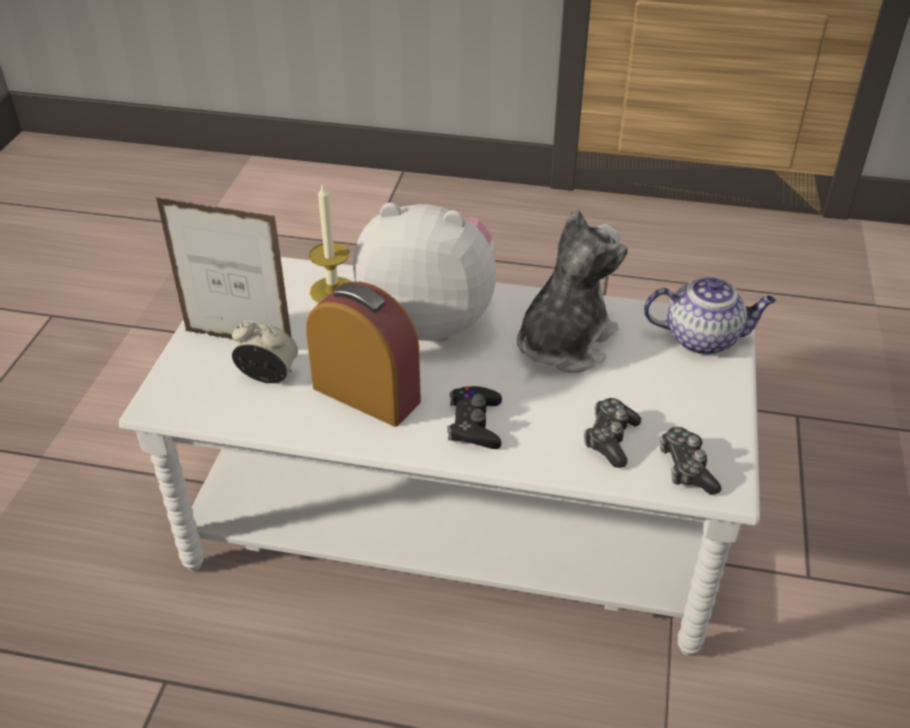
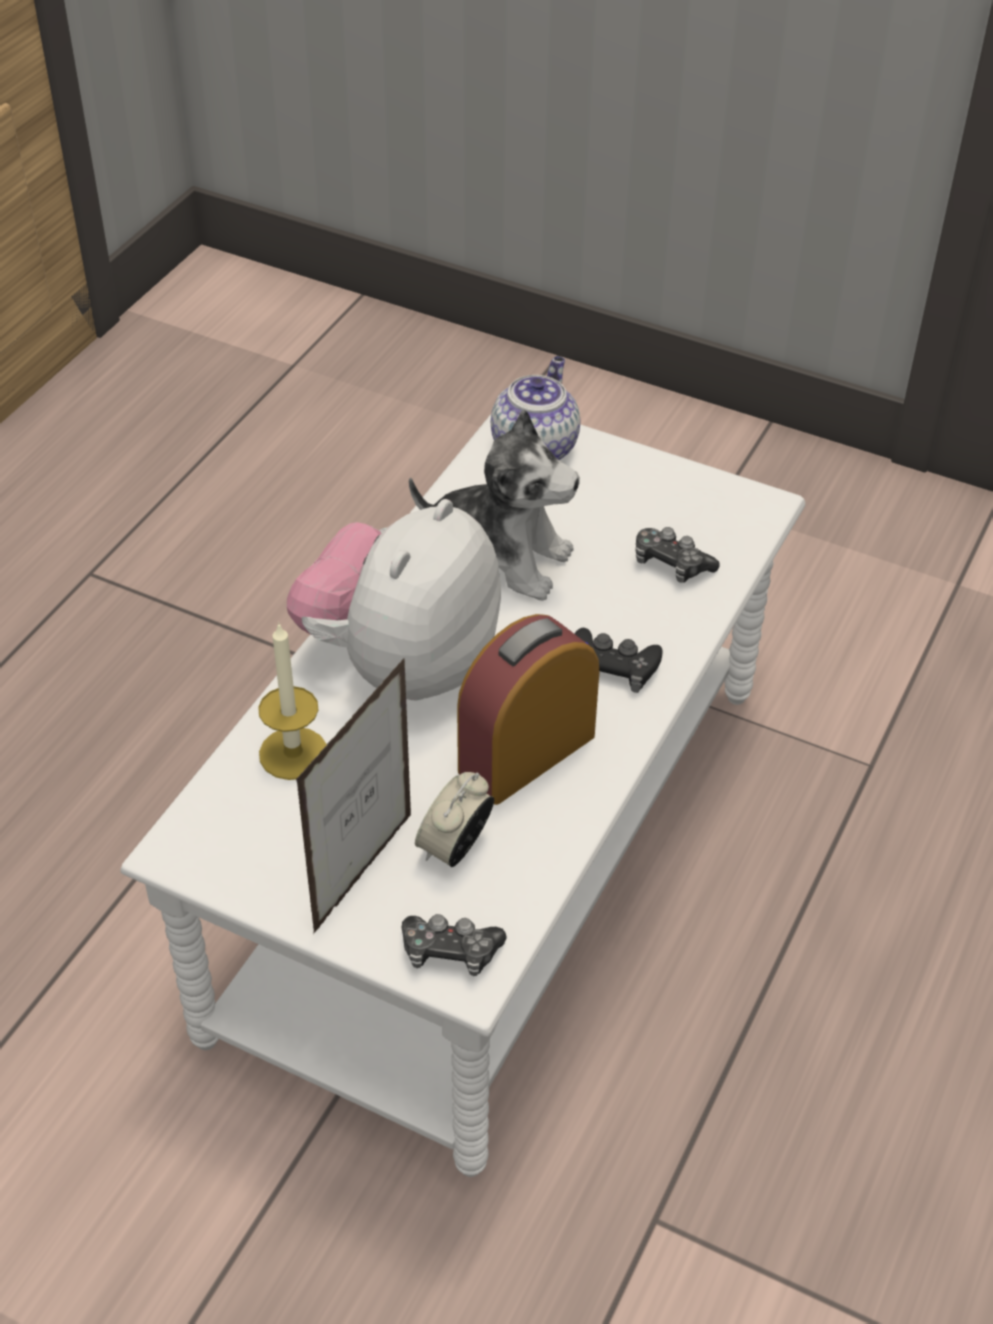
camera: 75 degrees left, 5 degrees up
plush toy [517,208,628,373] -> plush toy turned 150 degrees clockwise [409,410,580,601]
game controller [660,427,722,495] -> game controller moved to [402,914,506,976]

